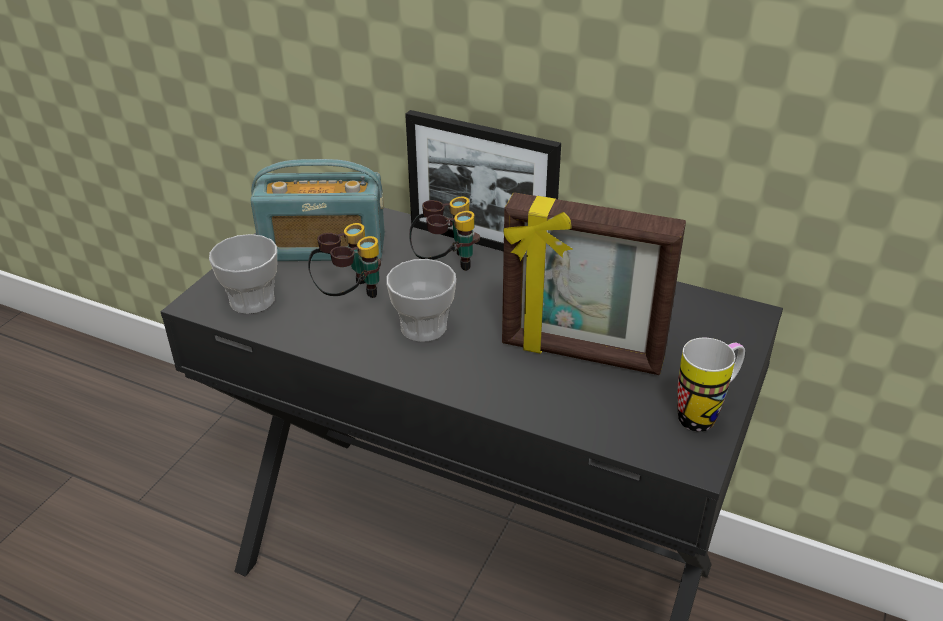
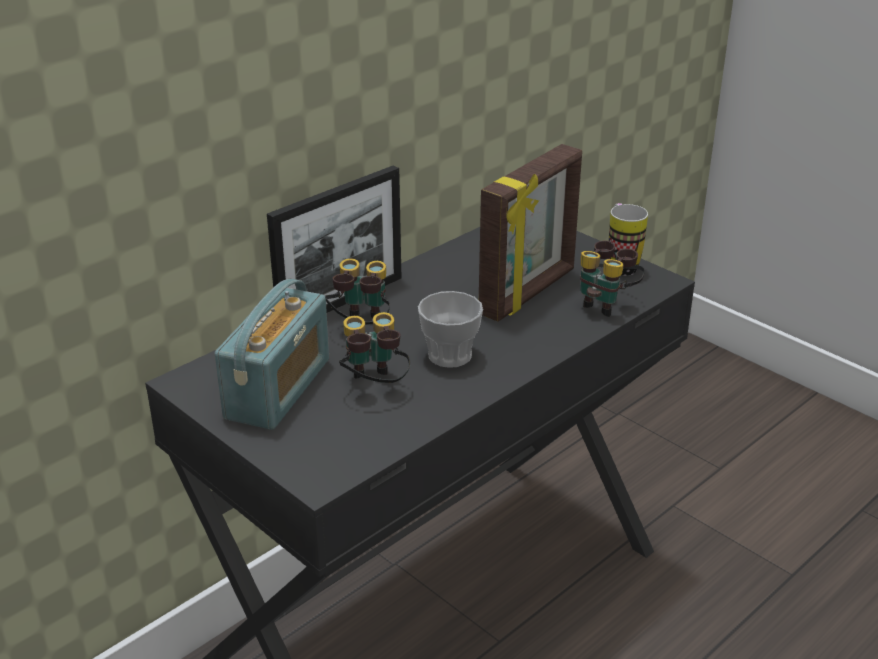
camera: 70 degrees left, 5 degrees down
cup [209,234,277,314] -> none
none -> binoculars [580,240,645,317]

